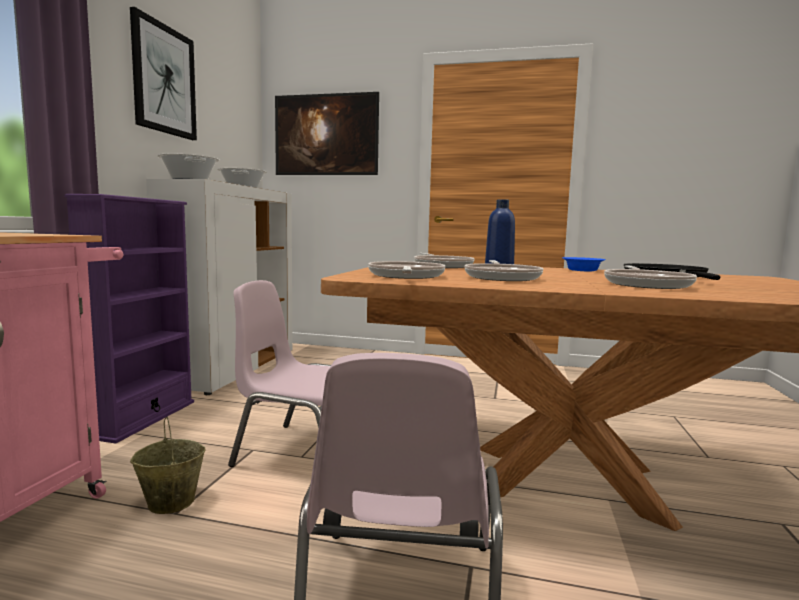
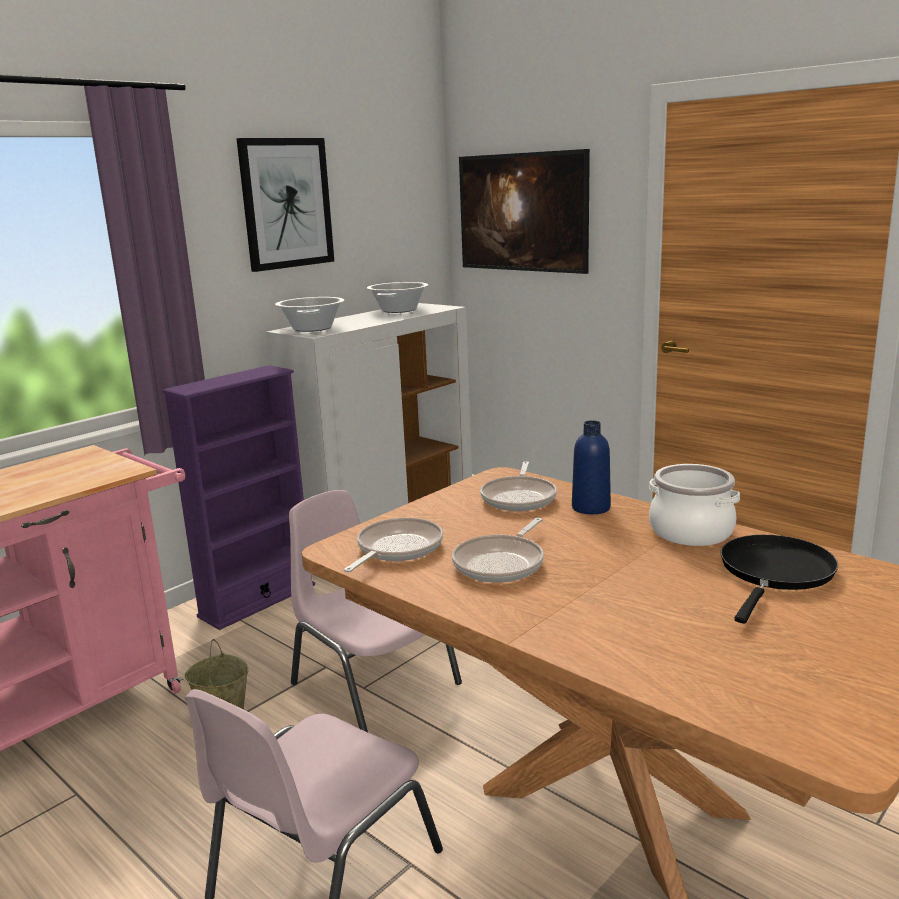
camera: 30 degrees right, 10 degrees up
blue bowl [562,257,606,271] -> cooking pot [649,464,740,546]
frying pan [604,265,697,289] -> none

